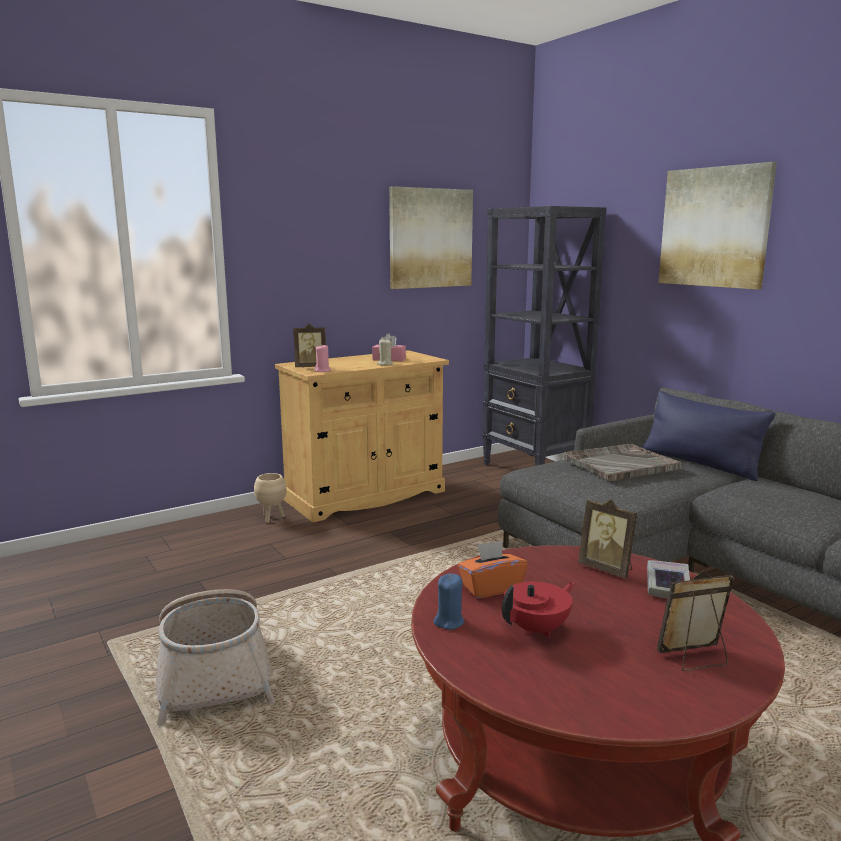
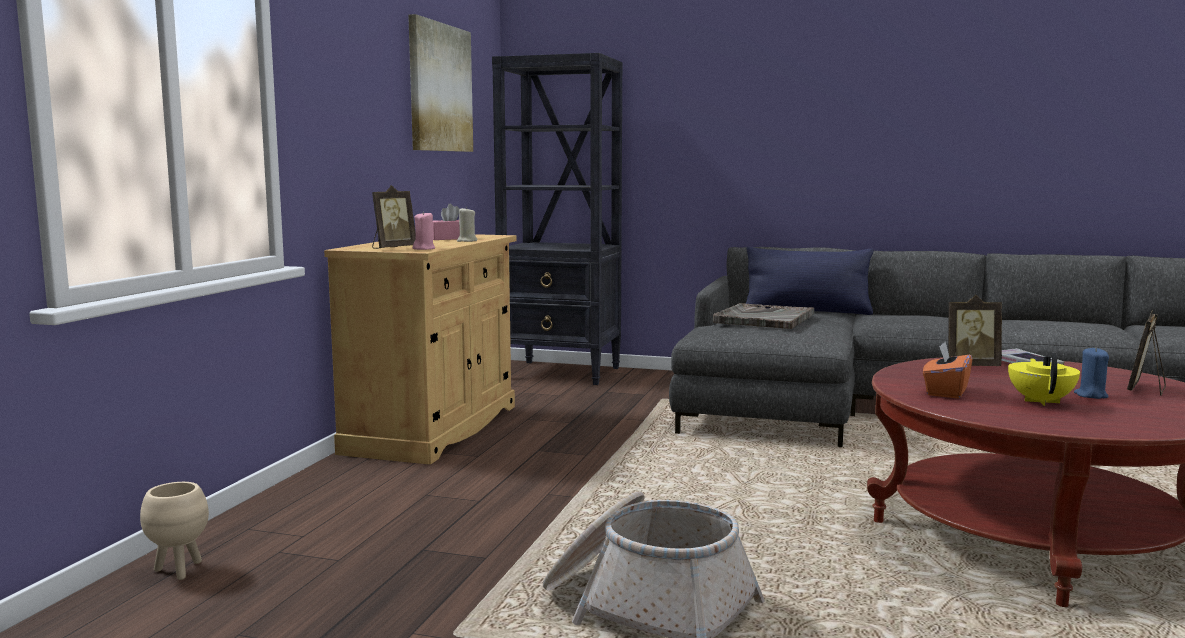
camera: 40 degrees left, 5 degrees down
beige planter [254,473,287,523] -> beige planter moved to [140,482,209,580]
blue candle [433,573,464,630] -> blue candle moved to [1074,347,1109,399]
red teapot [502,582,575,638] -> yellow teapot [1008,353,1080,406]
picture [658,162,777,289] -> none

